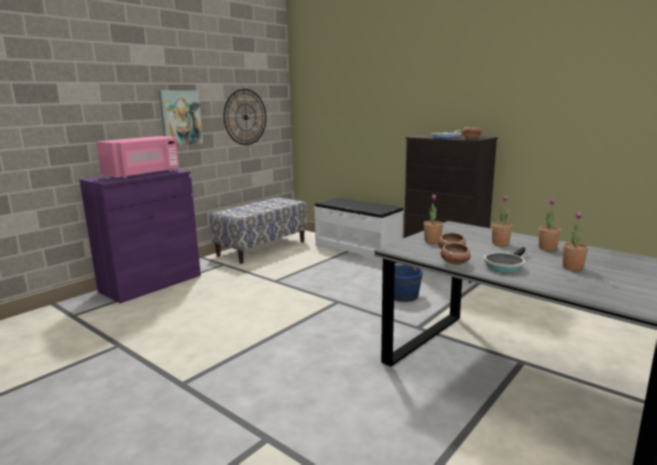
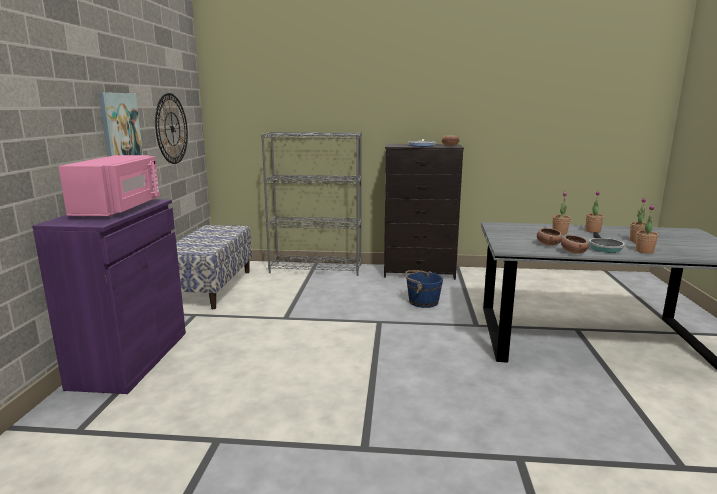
camera: 35 degrees left, 0 degrees up
white bench [314,197,403,262] -> grey bookcase [261,132,362,276]
potted plant [424,195,443,243] -> potted plant moved to [636,204,659,254]

